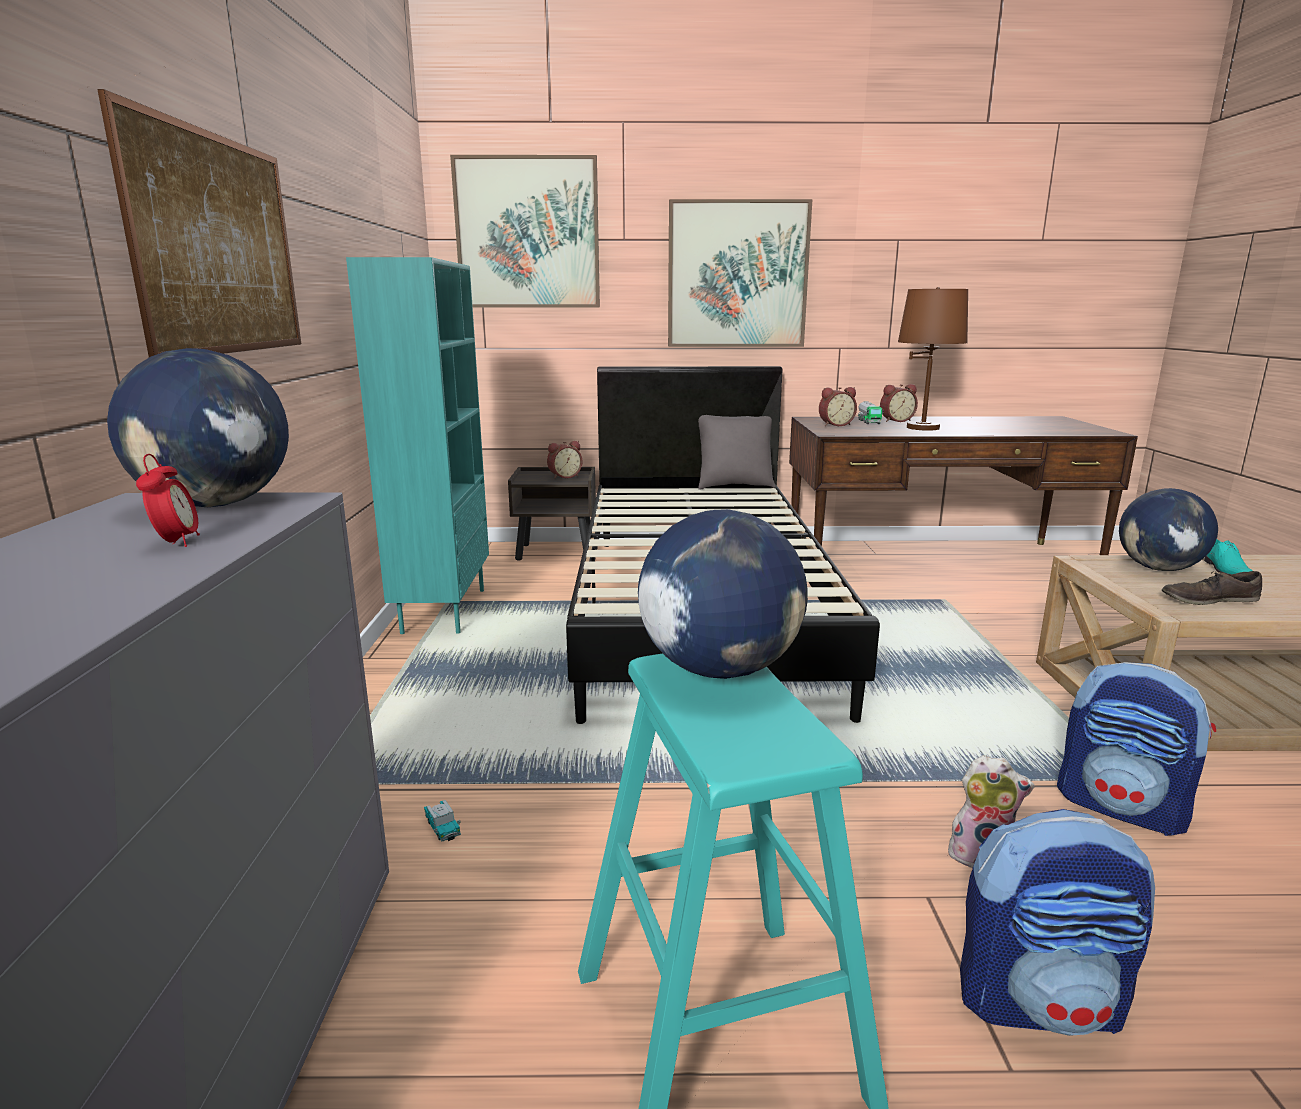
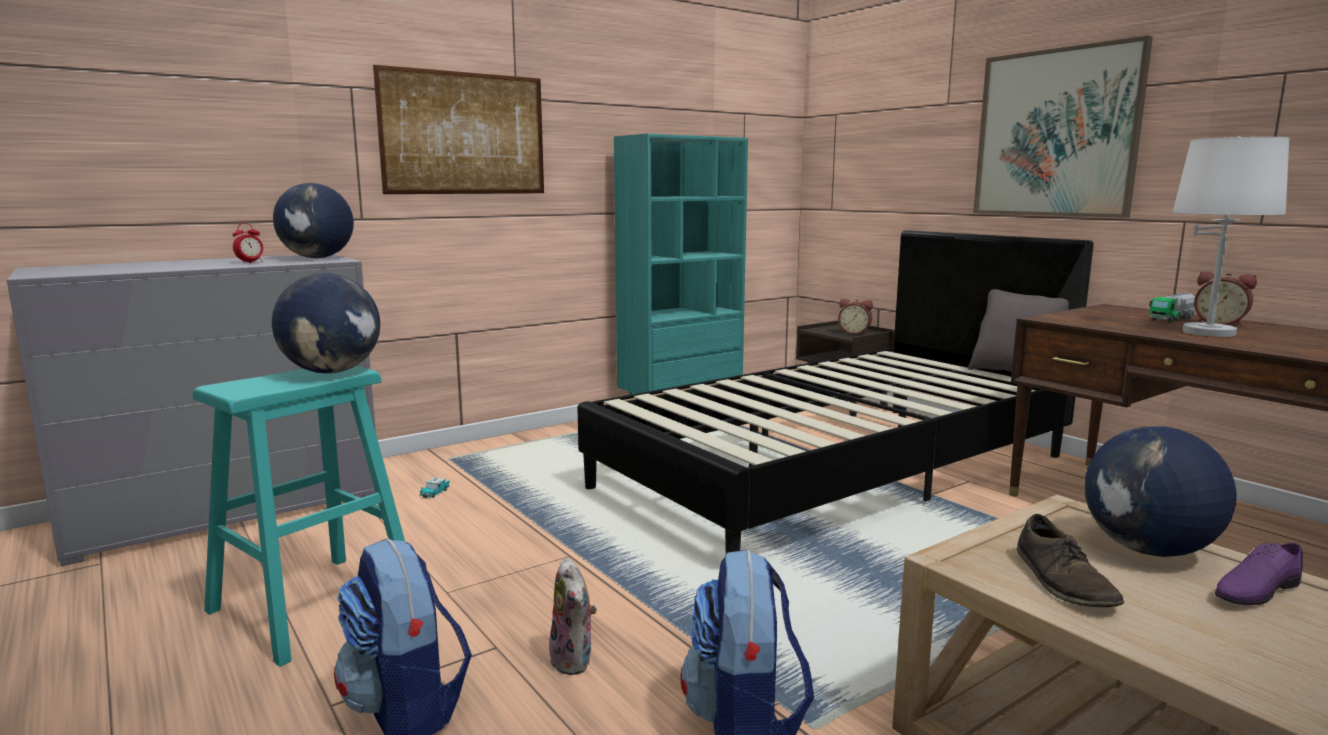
camera: 55 degrees right, 5 degrees down
picture [450,155,600,307] -> none
alarm clock [819,387,857,426] -> none
brown table lamp [898,287,968,431] -> white table lamp [1172,136,1289,337]
brown shoe [1162,571,1262,605] -> brown shoe turned 150 degrees counterclockwise [1017,514,1124,607]
turquoise shoe [1204,539,1253,575] -> purple shoe [1215,543,1303,605]

